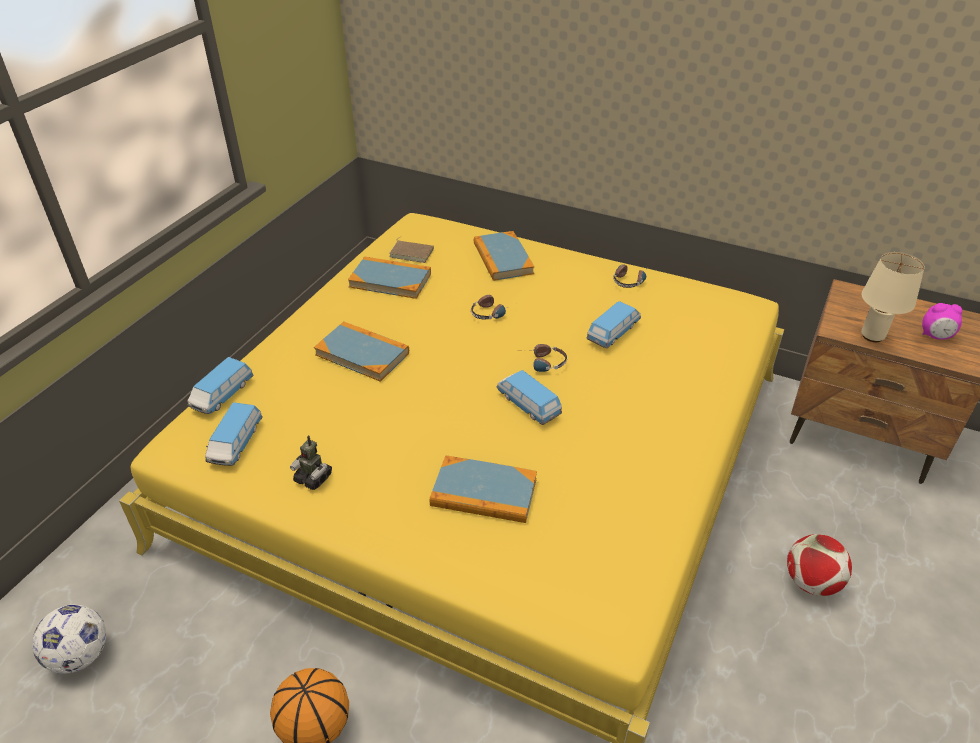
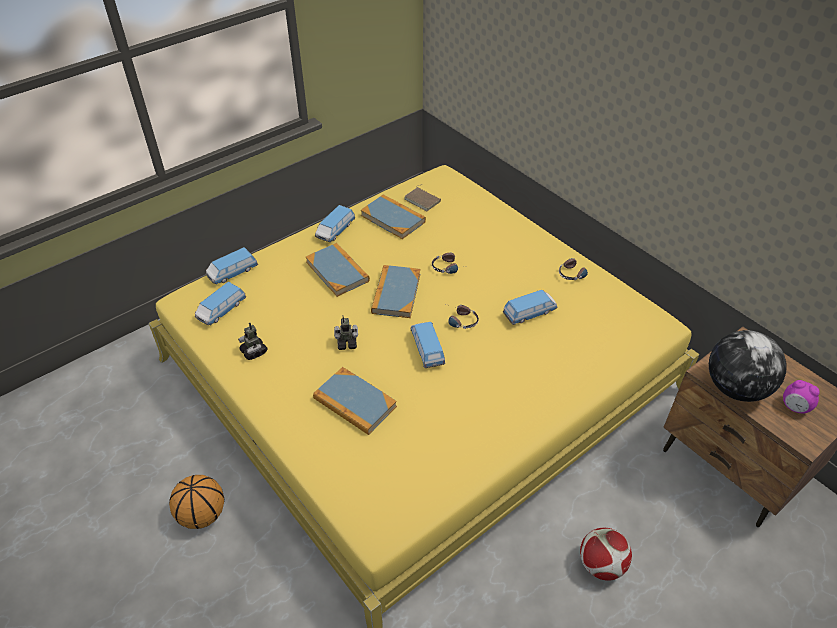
camera: 25 degrees right, 5 degrees up
football [32,605,106,674] -> none
book [474,231,534,281] -> book moved to [371,265,420,318]
beige table lamp [861,252,925,342] -> globe [709,330,787,402]
none -> toy car [315,205,355,242]
none -> toy robot [334,316,358,350]

